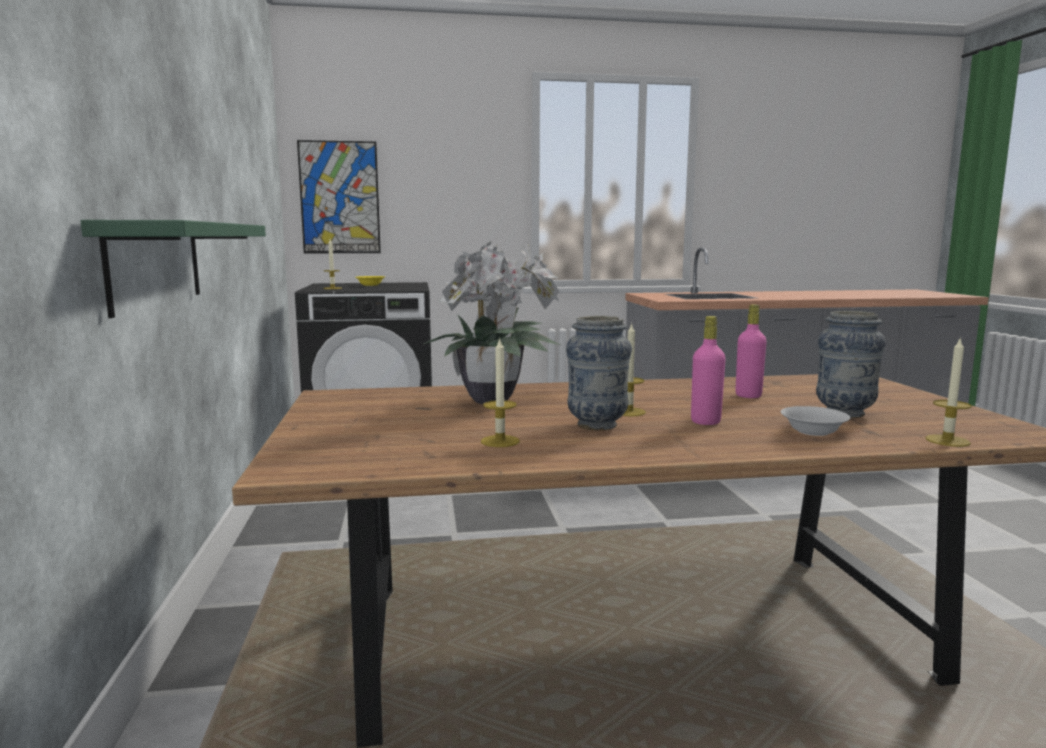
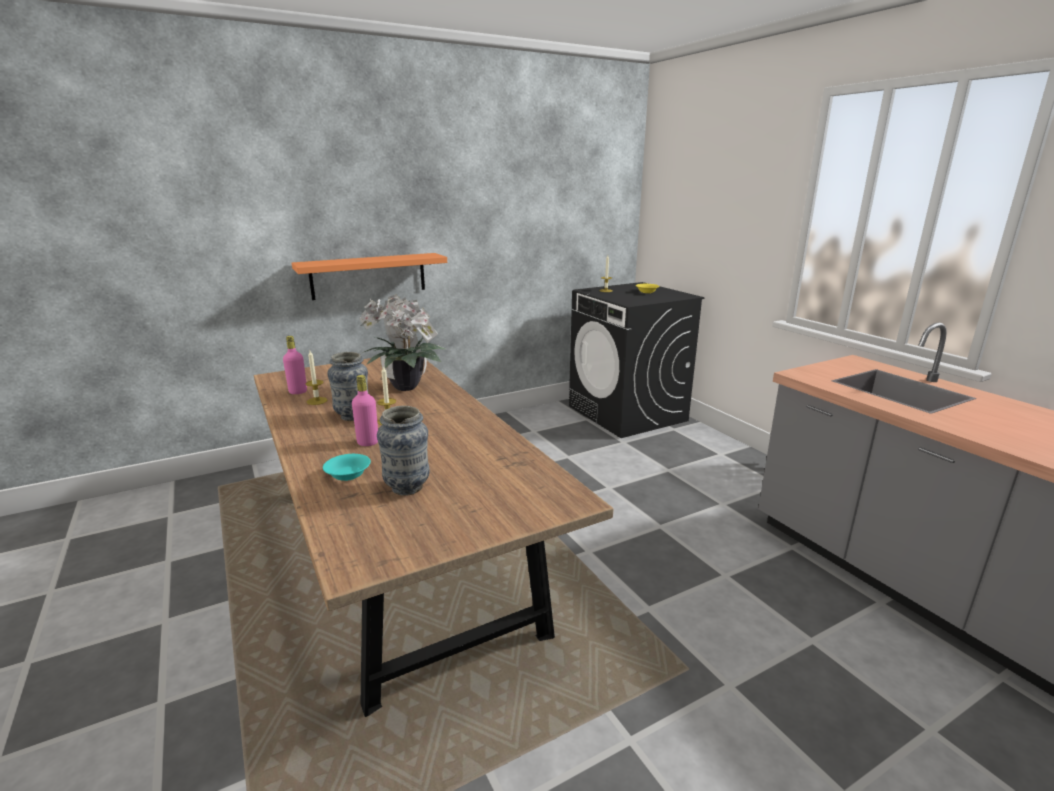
camera: 70 degrees right, 10 degrees up
green shelf [81,220,266,318] -> orange shelf [292,253,447,300]
picture [297,140,381,253] -> none
pink bottle [735,304,767,398] -> pink bottle moved to [283,336,307,394]
white bowl [781,406,850,436] -> turquoise bowl [323,454,371,481]
candle [925,337,972,447] -> none

